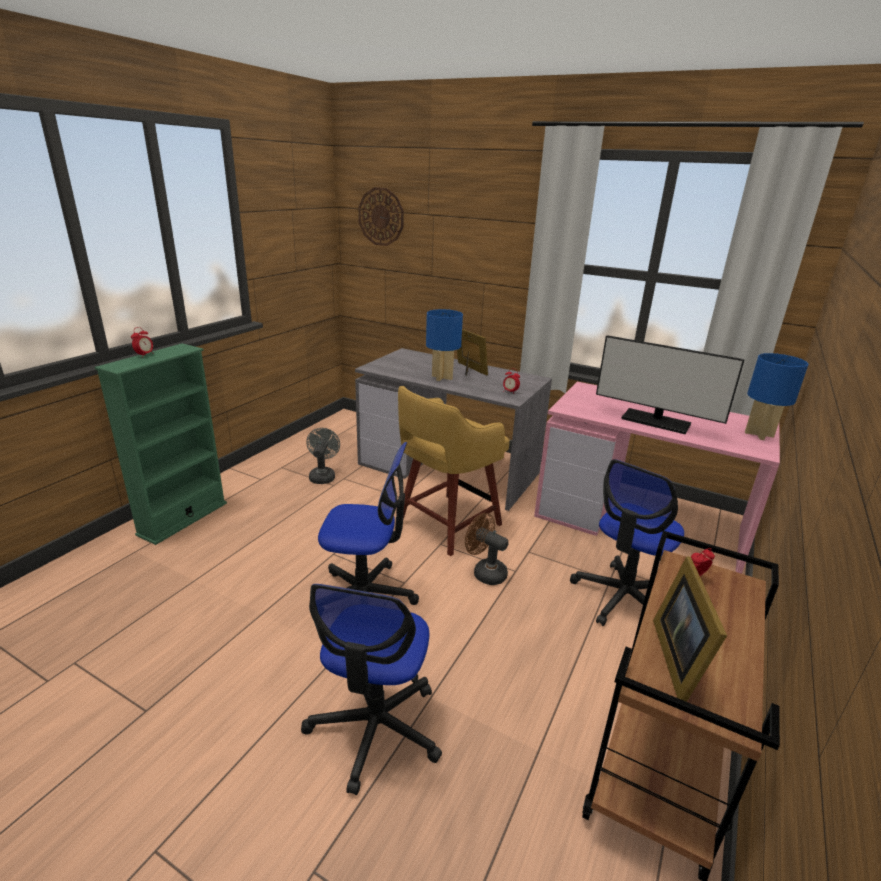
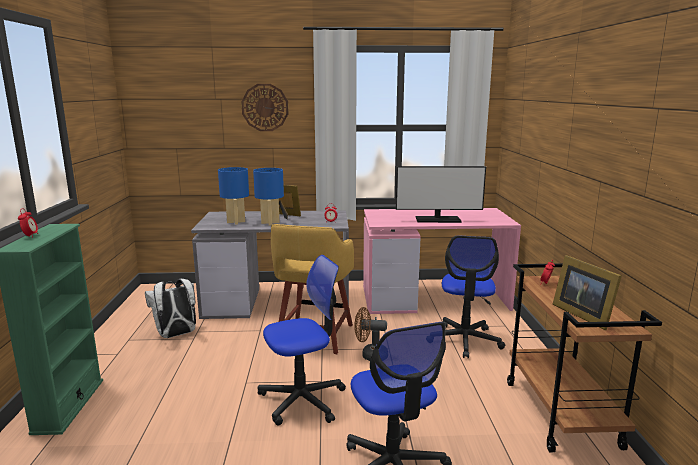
camera: 30 degrees left, 10 degrees down
grey fan [306,428,340,484] -> white backpack [145,279,196,338]
wall clock [358,187,404,246] -> wall clock moved to [241,84,289,131]
blue table lamp [745,353,808,440] -> blue table lamp moved to [218,167,249,225]

